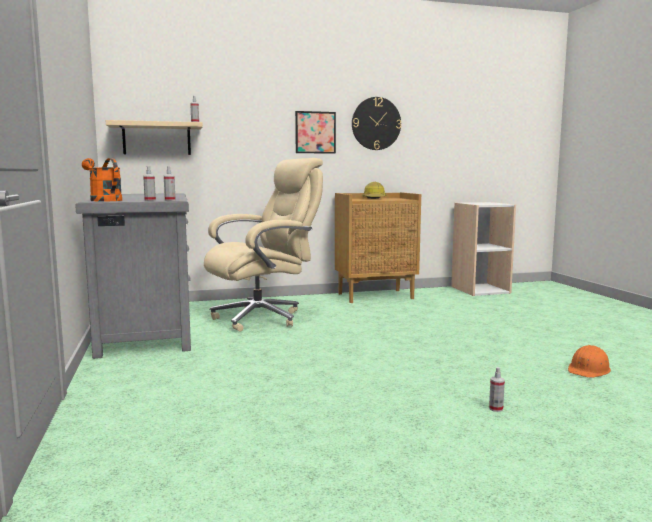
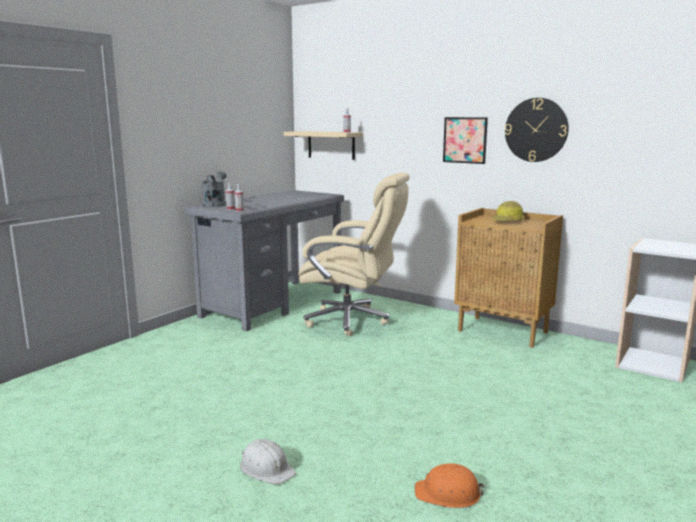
camera: 50 degrees right, 5 degrees up
orange watering can [82,158,122,201] -> grey watering can [202,171,226,207]
spray bottle [489,367,505,412] -> white hard hat [240,439,296,485]

